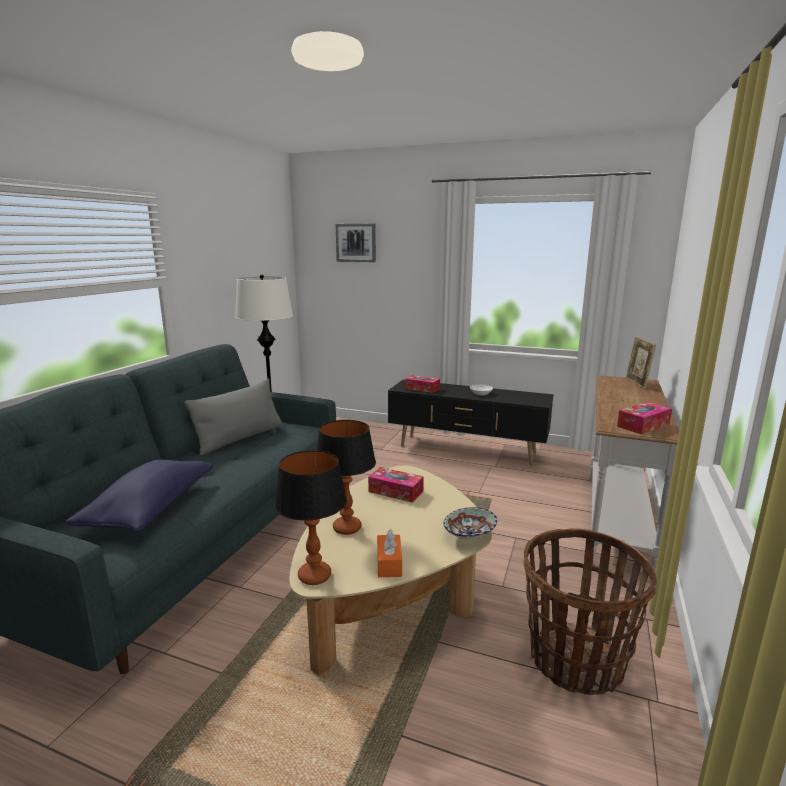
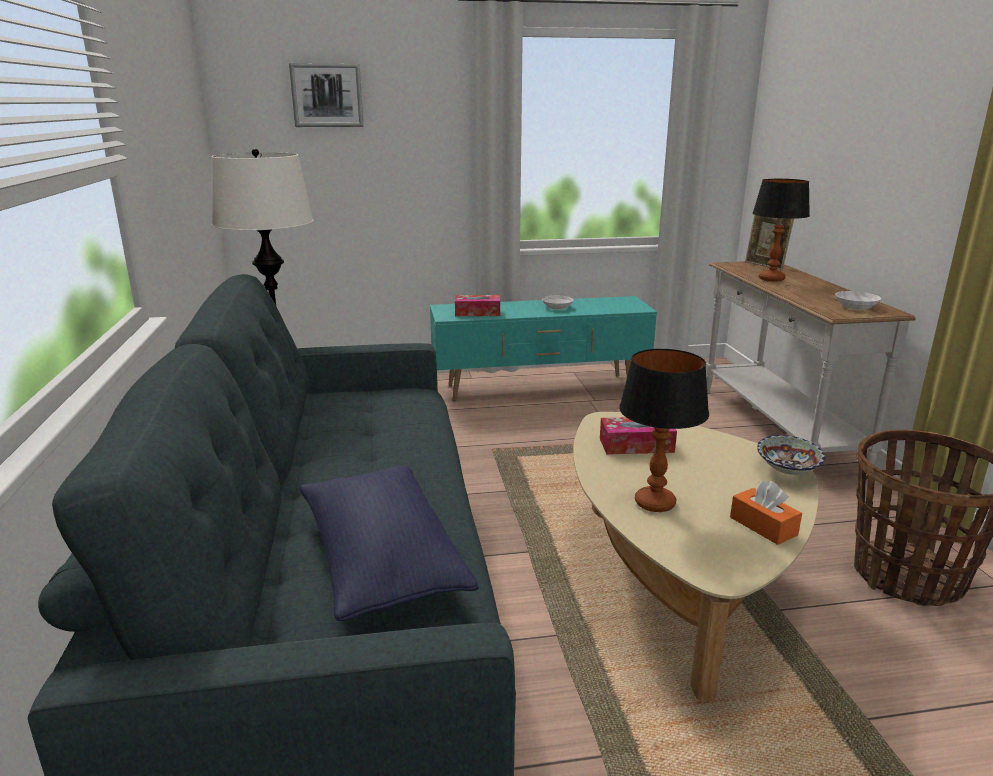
camera: 30 degrees left, 5 degrees up
grey pillow [184,379,283,456] -> none
table lamp [274,450,347,585] -> table lamp moved to [752,179,810,282]
black tv stand [388,380,553,465] -> turquoise tv stand [430,296,657,401]
tissue box [617,402,672,435] -> white bowl [835,291,881,310]

